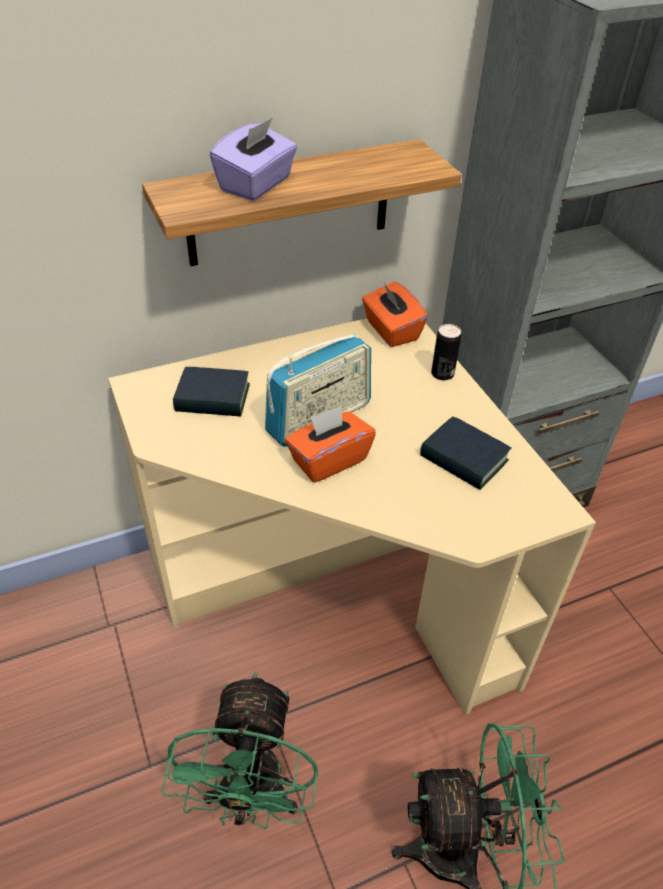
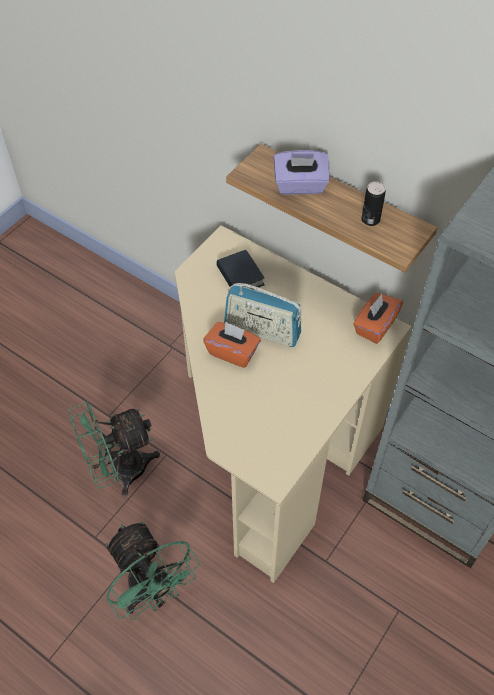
camera: 60 degrees right, 10 degrees up
book [420,416,511,490] -> none
can [431,324,461,380] -> can moved to [361,182,386,226]

